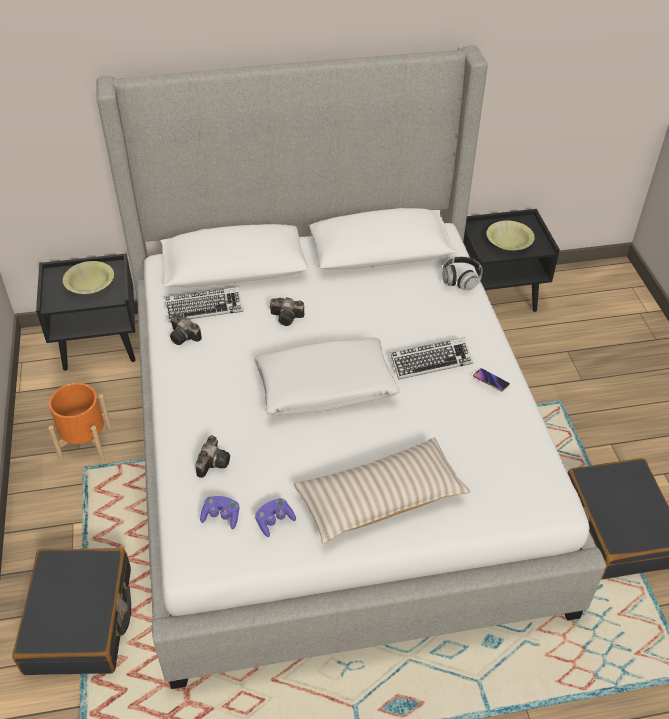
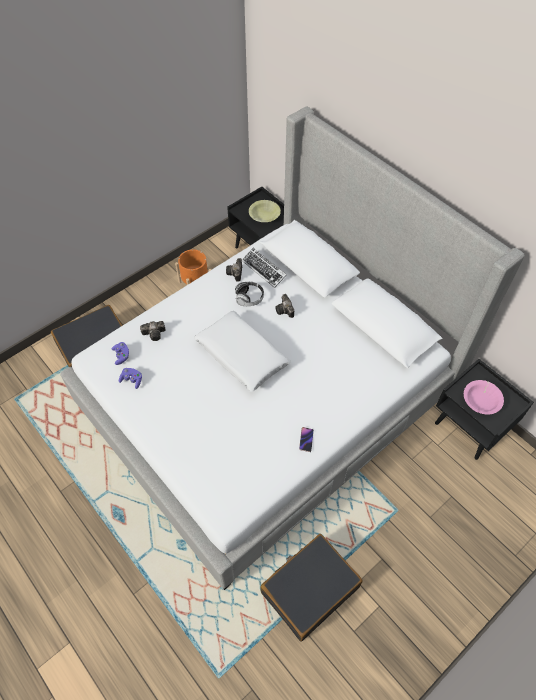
camera: 60 degrees right, 10 degrees up
beige pillow [294,438,470,544] -> none
keyboard [390,337,473,380] -> none
headphones [442,257,483,290] -> headphones moved to [235,282,264,306]
yellow bowl [487,220,535,251] -> pink bowl [464,380,504,414]

